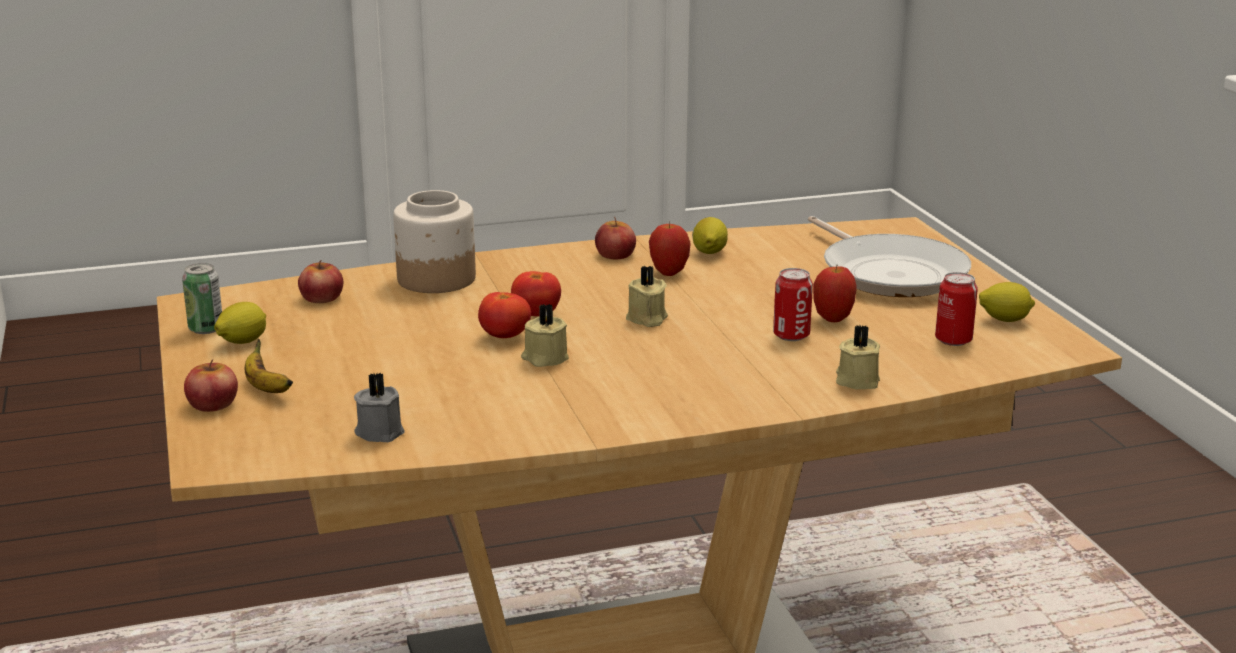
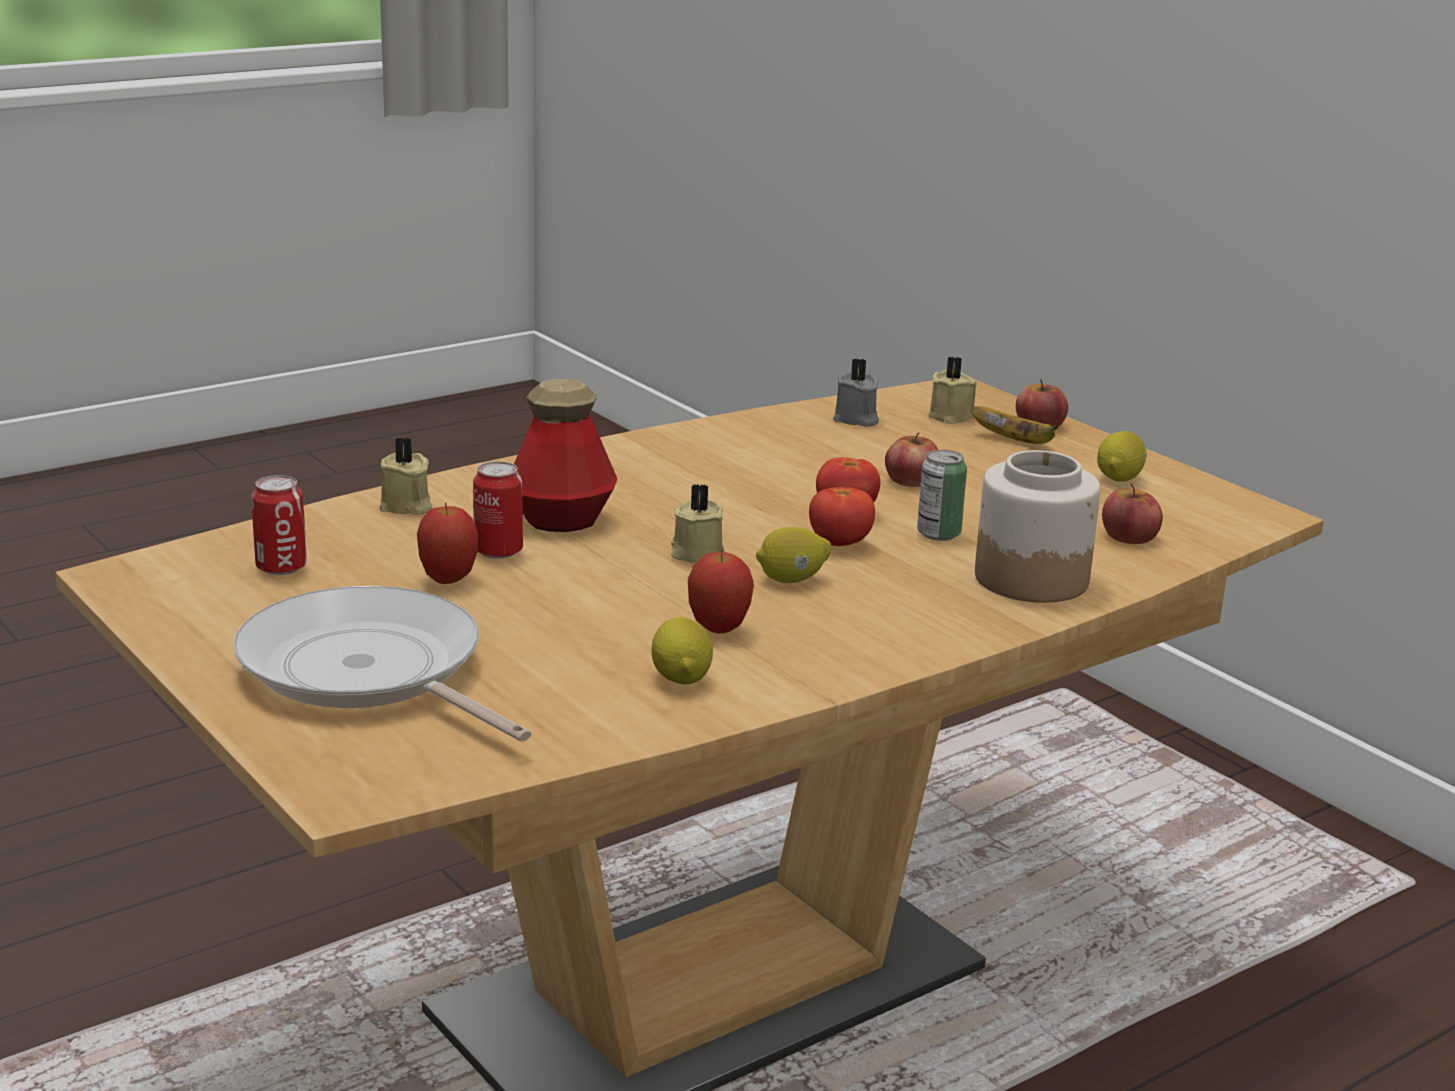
camera: 160 degrees right, 0 degrees up
can [182,263,222,334] -> can moved to [917,450,967,541]
beige candle [521,304,569,367] -> beige candle moved to [928,356,977,424]
apple [595,216,636,259] -> apple moved to [885,432,939,487]
lemon [979,282,1035,322] -> lemon moved to [756,527,831,583]
none -> bottle [514,379,618,532]

